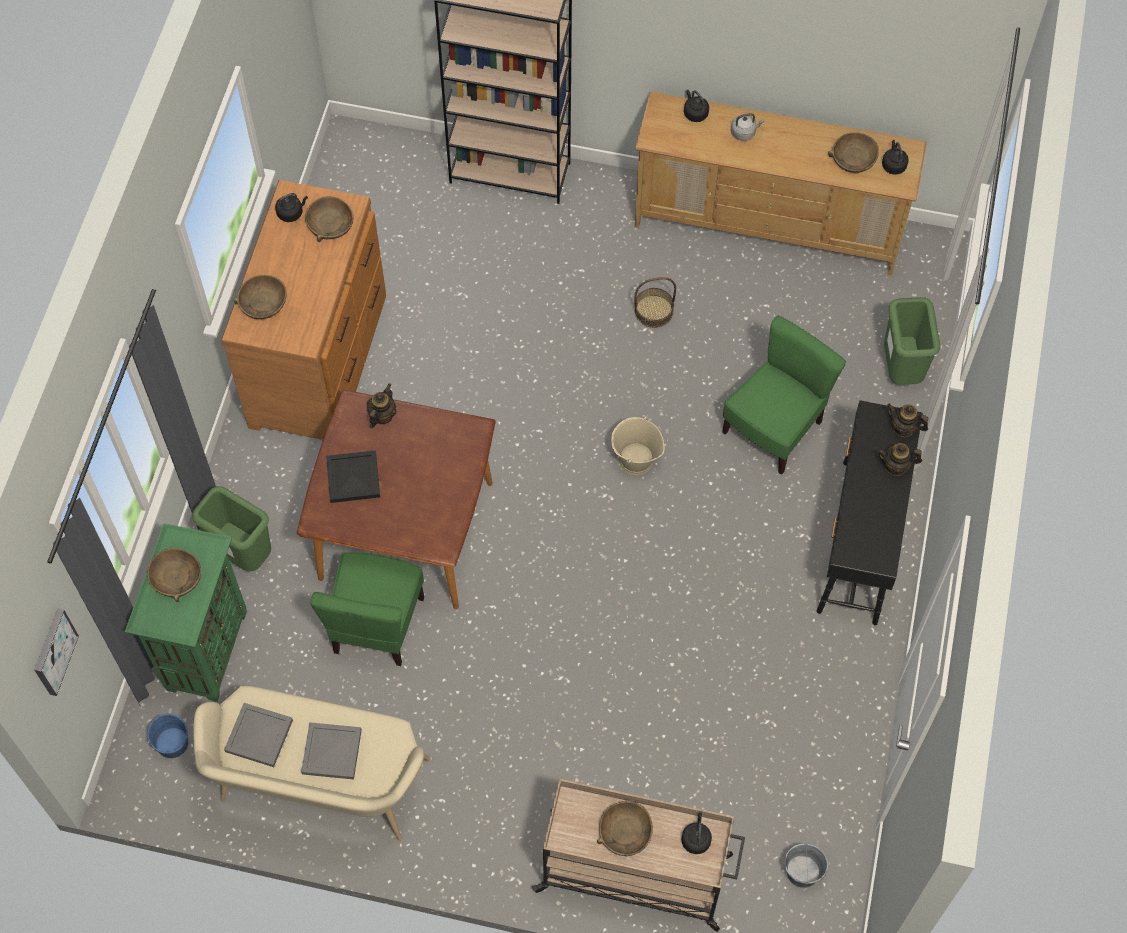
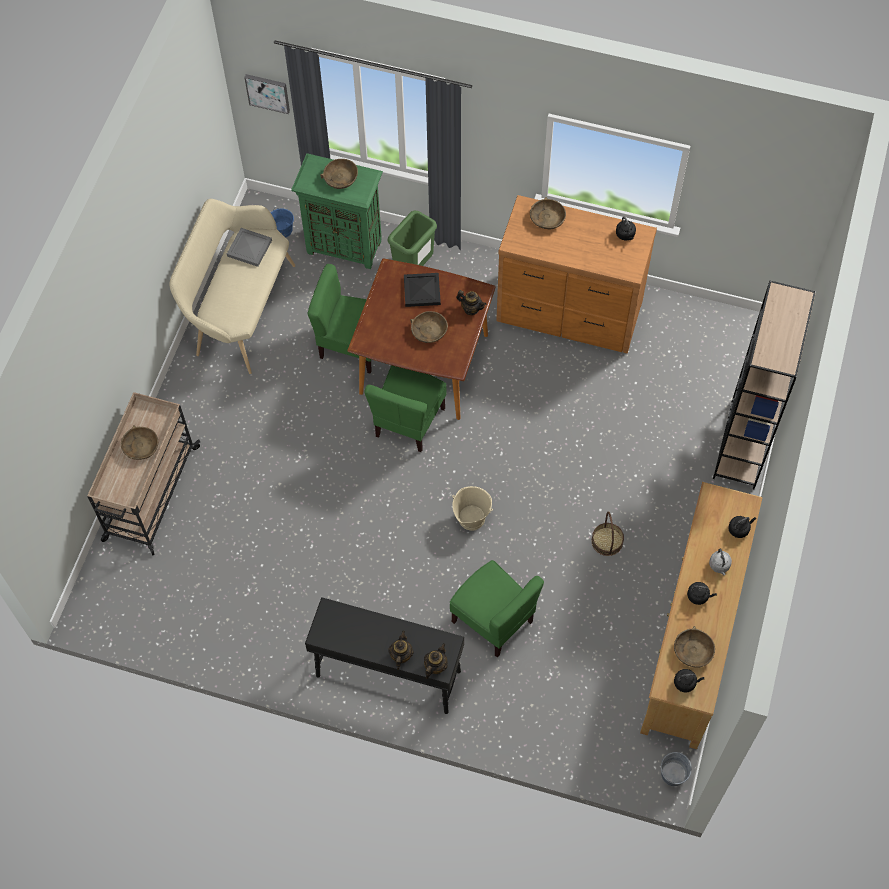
camera: 95 degrees right, 0 degrees up
grey tray [301,722,362,780] -> none
brown bowl [305,196,353,242] -> brown bowl moved to [410,311,448,343]
black kettle [681,813,712,854] -> black kettle moved to [687,582,717,605]
grey bucket [784,843,828,888] -> grey bucket moved to [661,752,692,786]
green trash can [884,297,940,385] -> none
none -> green chair [364,366,447,452]

